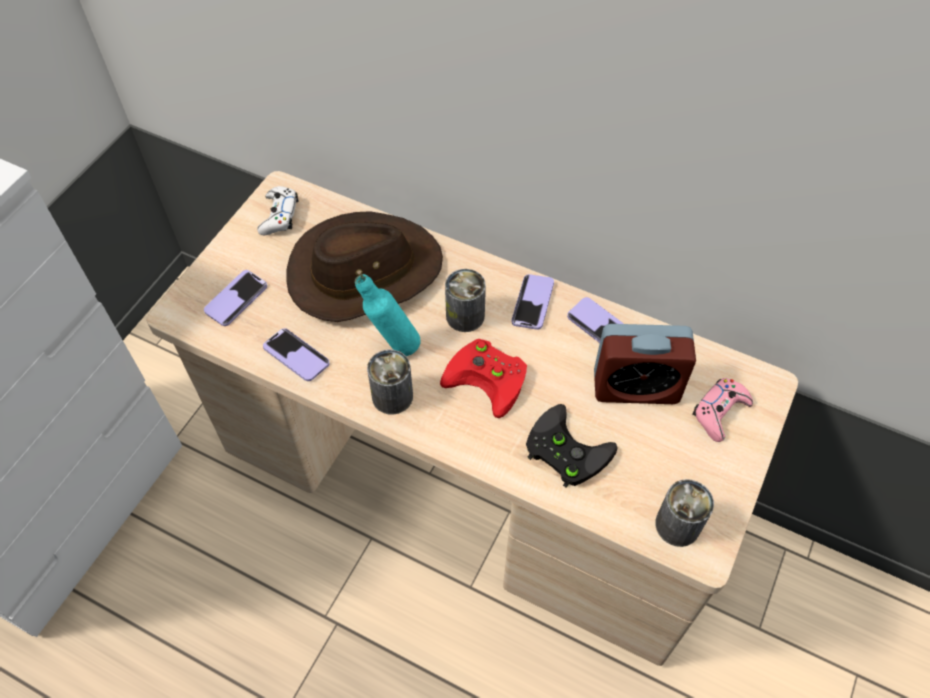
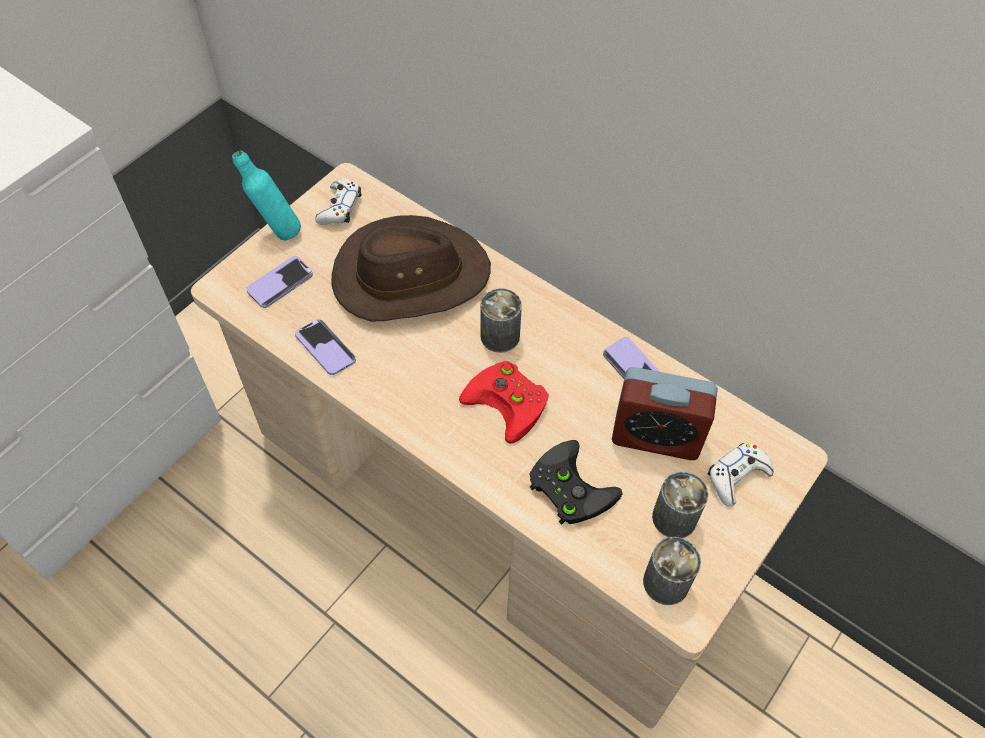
camera: 10 degrees right, 0 degrees up
turquoise bottle [355,274,421,356] -> turquoise bottle moved to [232,150,301,240]
can [367,349,413,415] -> can moved to [652,471,708,538]
phone [511,274,554,330] -> none
pink game controller [692,378,753,442] -> white game controller [708,442,774,507]

